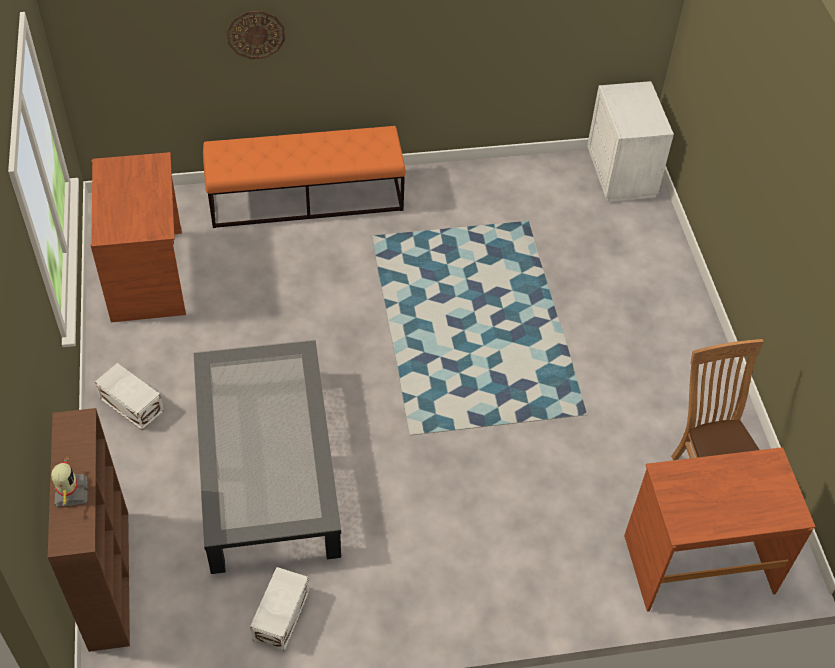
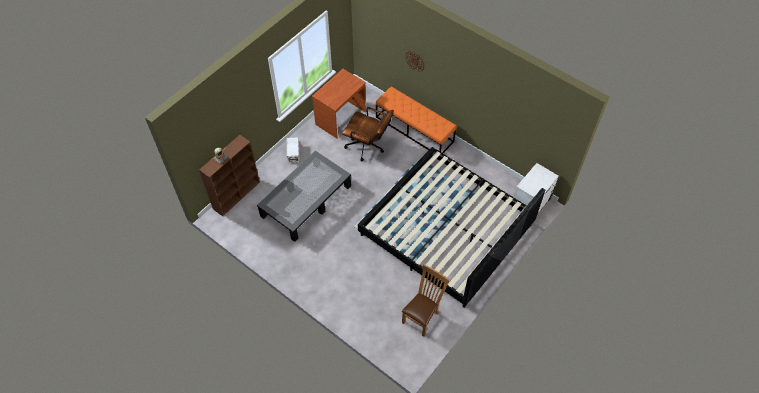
camera: 50 degrees right, 5 degrees up
white storage box [250,567,309,652] -> none
brown desk [624,447,815,612] -> none
none -> brown office chair [342,107,394,161]
none -> bed [358,147,545,308]

